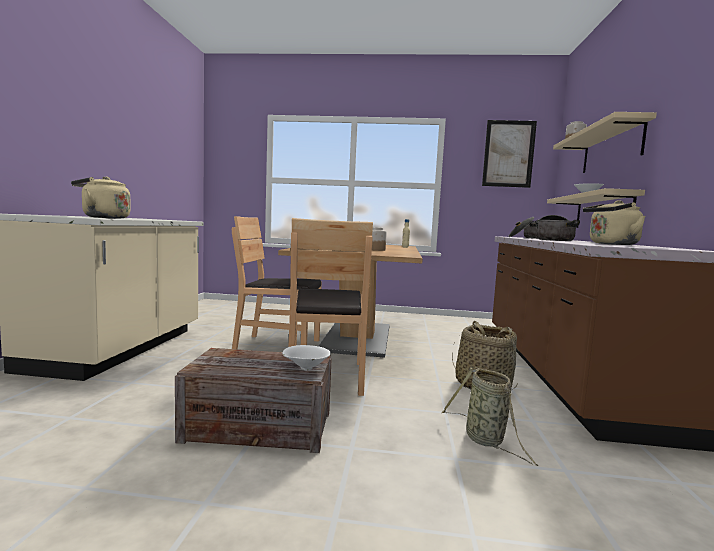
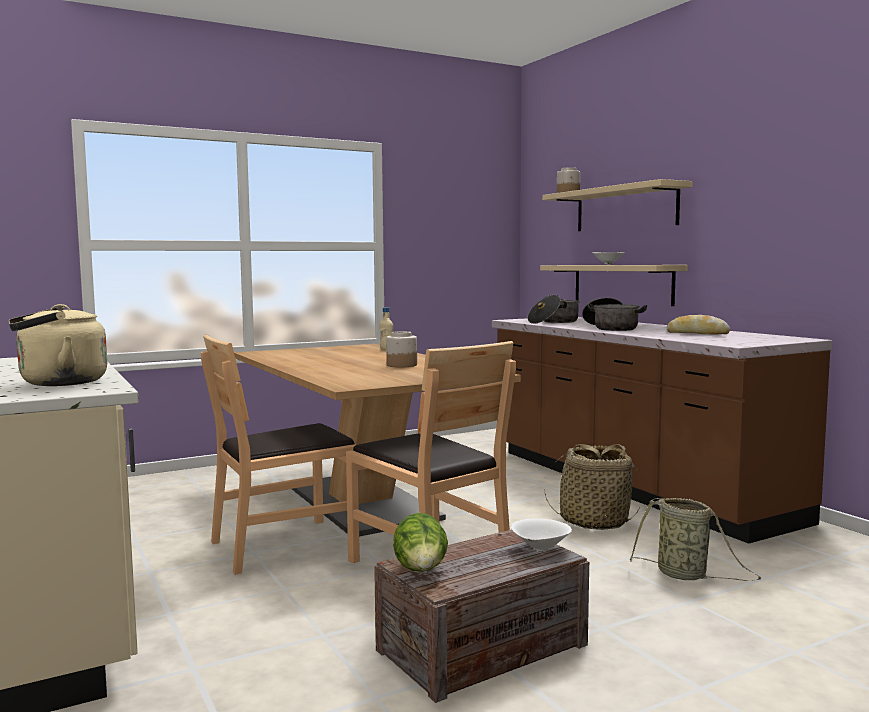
camera: 35 degrees left, 0 degrees up
picture [482,120,537,188] -> none
beige kettle [583,200,646,245] -> bread [667,315,730,335]
none -> lettuce [393,513,448,572]

